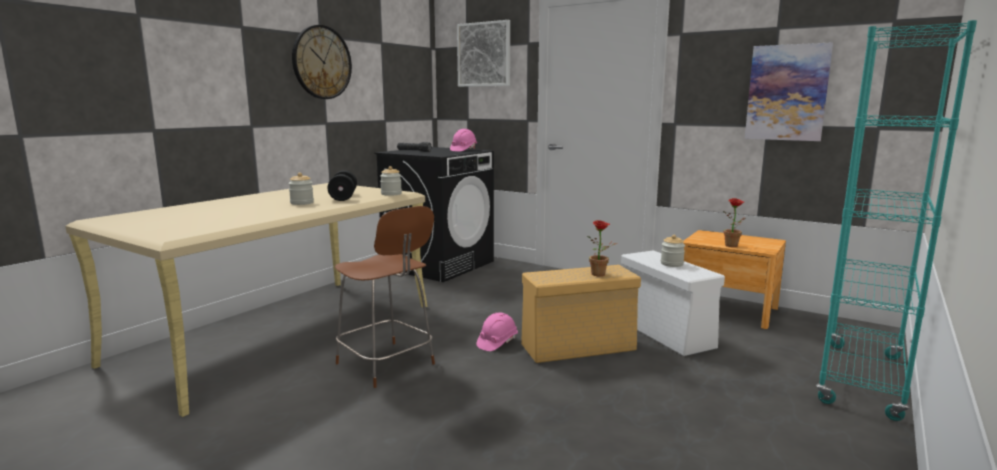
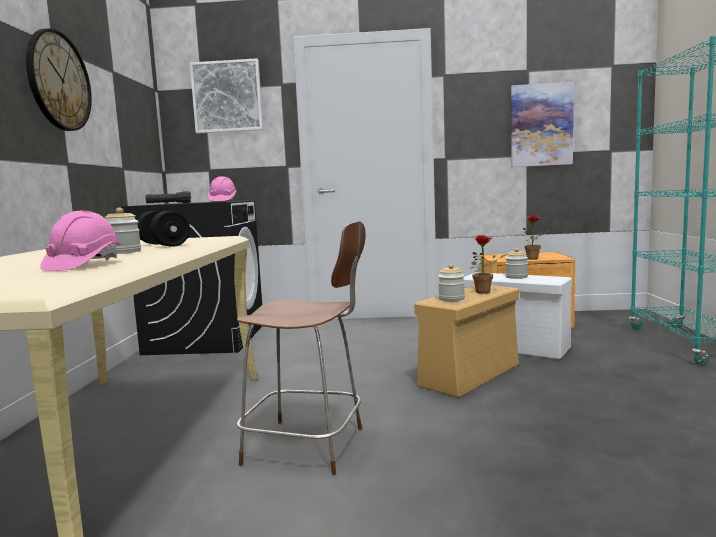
camera: 30 degrees left, 5 degrees down
jar [380,166,402,196] -> jar moved to [438,264,465,301]
pink hard hat [476,312,518,351] -> pink hard hat moved to [40,211,121,271]

